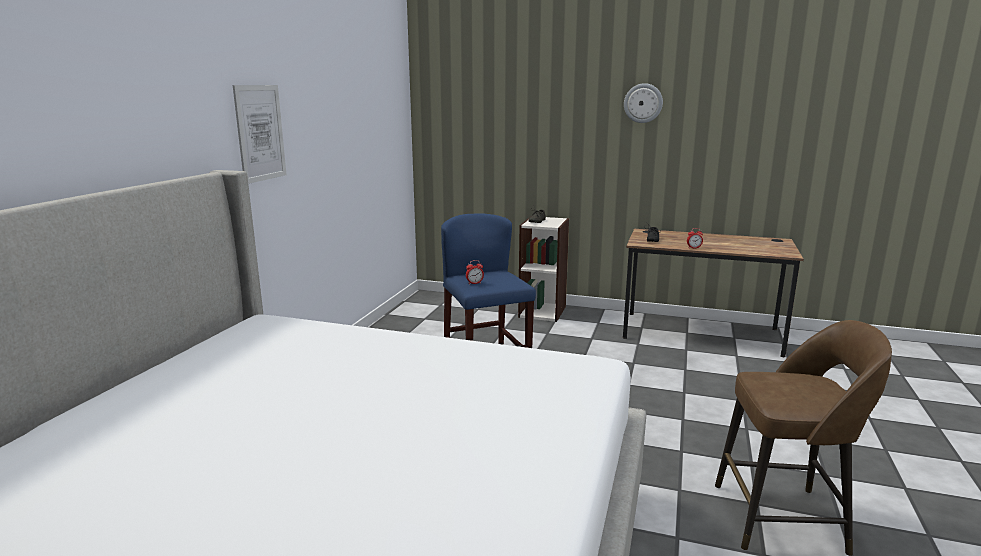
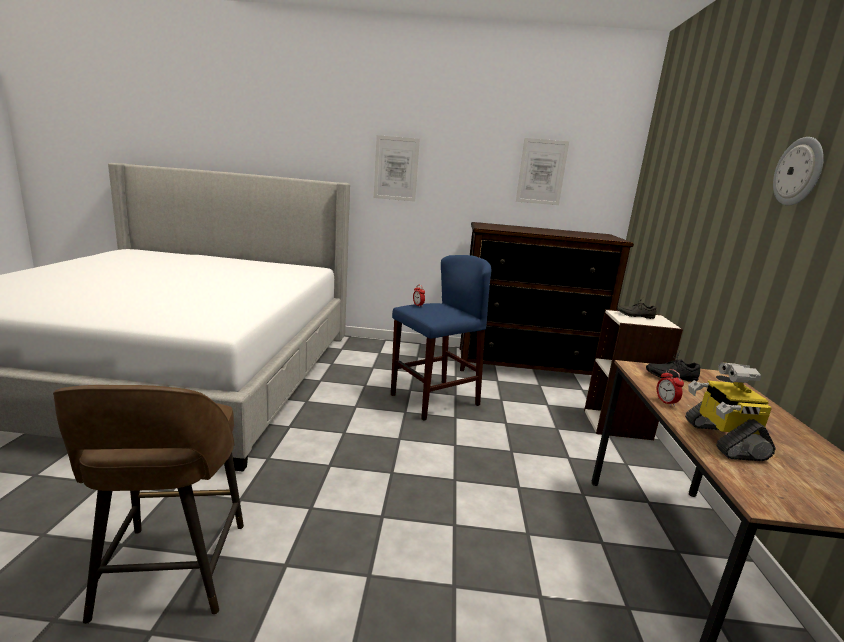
camera: 75 degrees right, 0 degrees up
none -> dresser [460,222,634,375]
none -> picture [516,138,569,205]
none -> toy robot [685,363,776,461]

